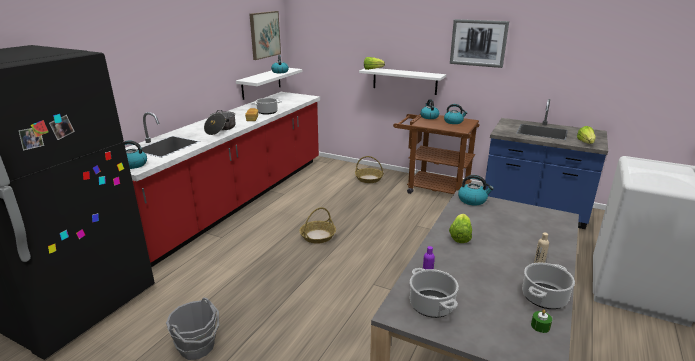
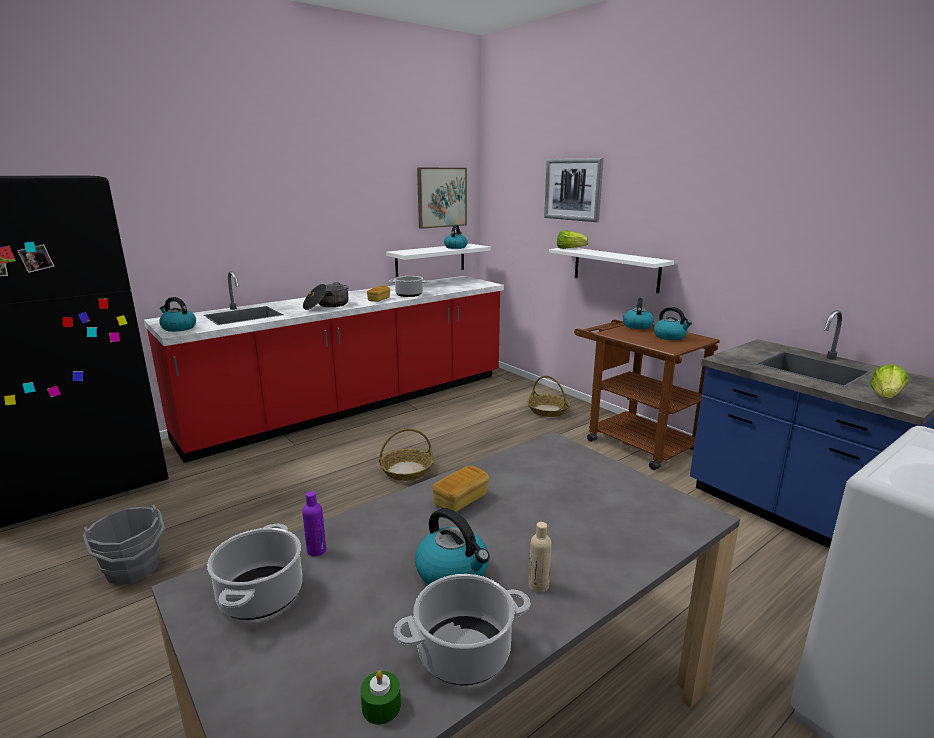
camera: 25 degrees right, 5 degrees down
lettuce [449,214,472,243] -> bread [432,466,489,512]
picture [450,19,509,68] -> picture moved to [544,158,604,222]
kettle [458,175,494,206] -> kettle moved to [415,508,490,585]

